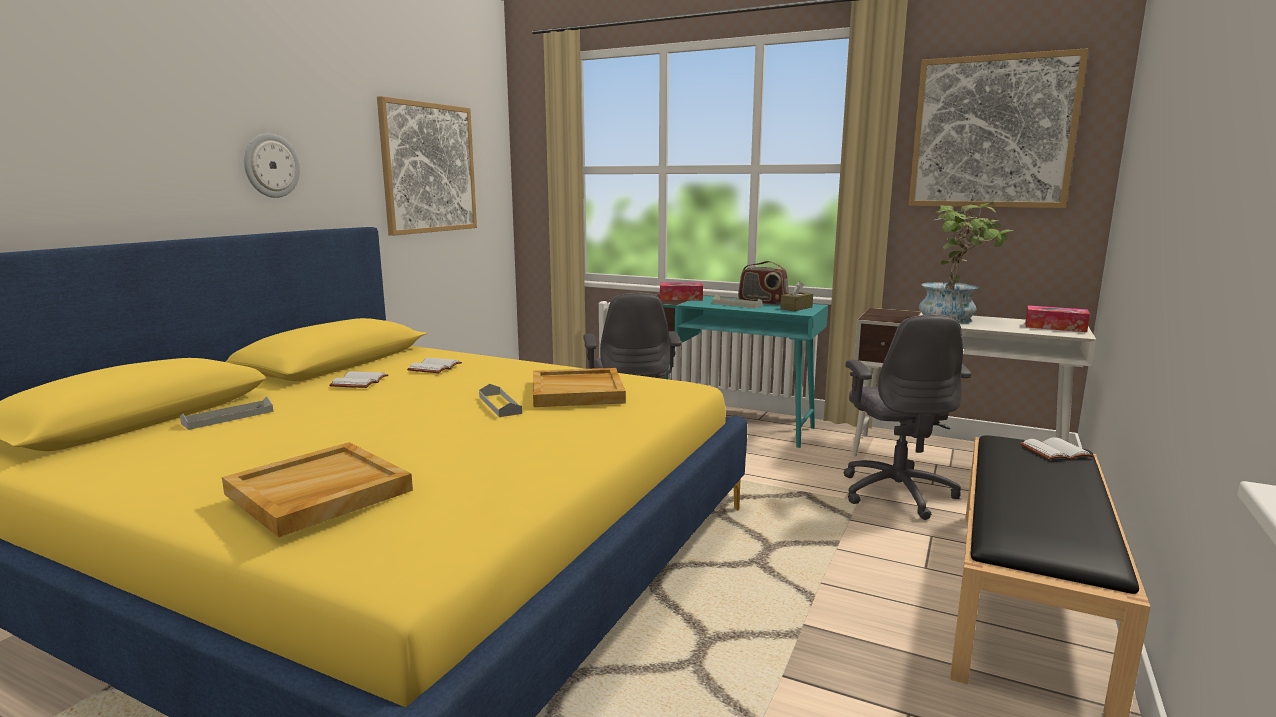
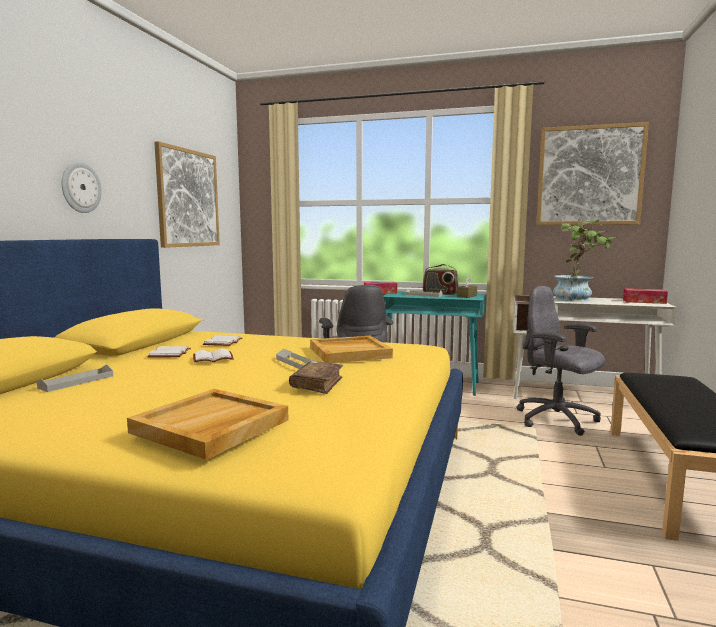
camera: 10 degrees left, 5 degrees down
grey office chair [843,315,971,520] -> grey office chair turned 150 degrees clockwise [517,286,605,436]
white book [1019,437,1093,460] -> white book moved to [193,349,234,363]
none -> brown book [289,361,343,394]

